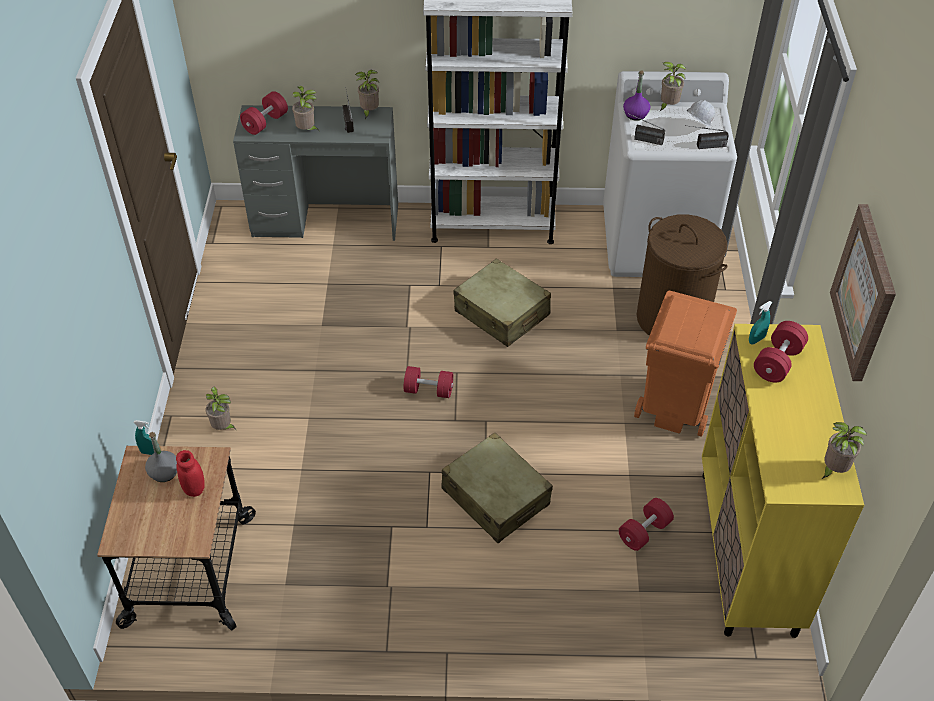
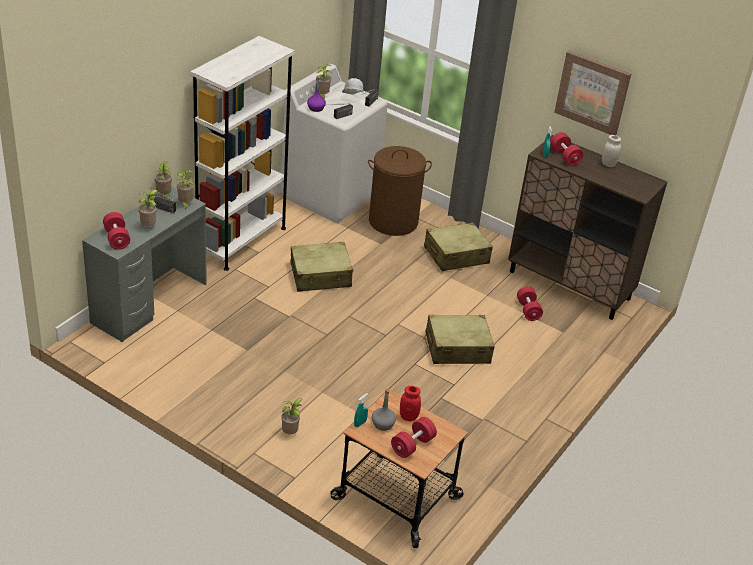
camera: 60 degrees left, 10 degrees down
red dumbbell [404,366,453,398] -> red dumbbell moved to [391,417,437,458]
orange trash can [634,291,737,437] -> beige suitcase [424,222,493,271]
yellow cabinet [702,324,864,638] -> brown cabinet [508,135,667,320]
potted plant [822,422,867,479] -> potted plant moved to [176,170,194,209]
none -> white jar [602,135,621,167]

